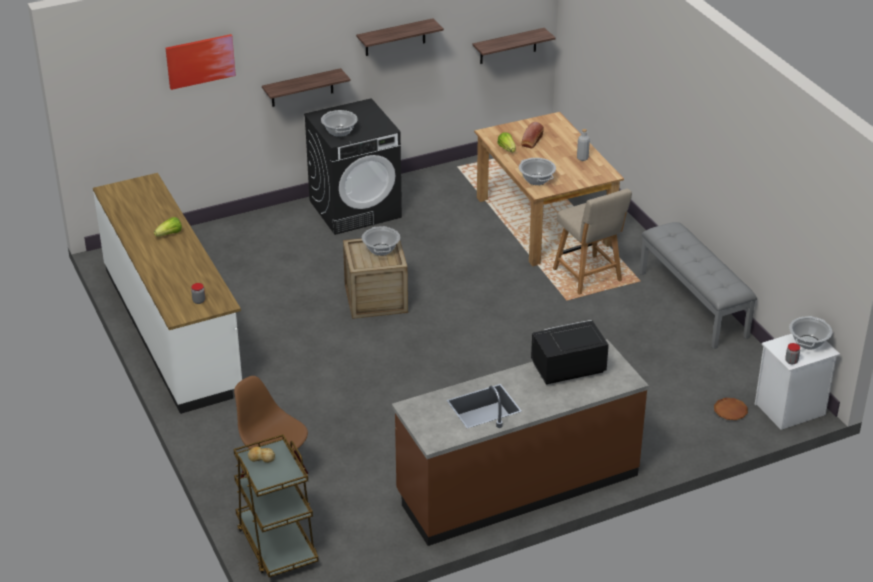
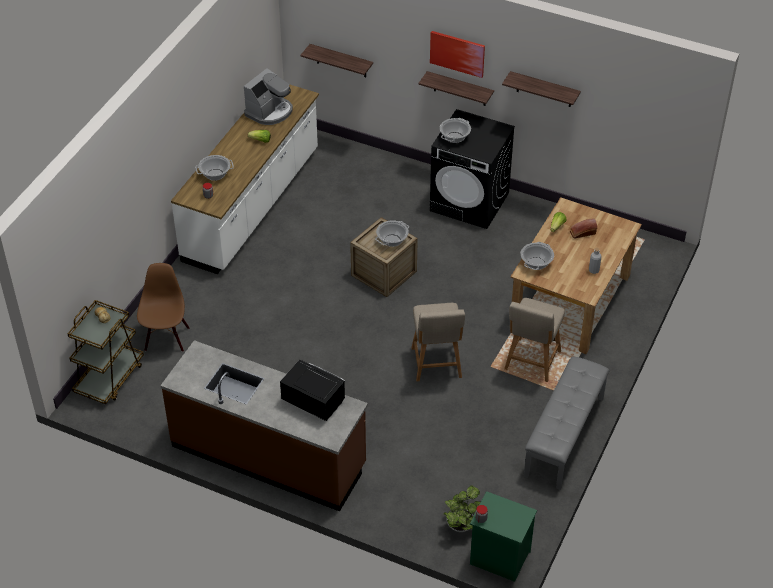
camera: 50 degrees right, 10 degrees up
picture [165,34,236,90] -> picture moved to [430,31,485,78]
shelf [472,28,555,64] -> shelf moved to [300,44,373,77]
brown plate [714,398,748,420] -> potted plant [443,485,481,532]
white nightstand [755,334,840,430] -> green nightstand [470,491,537,582]
cooking pot [789,316,832,349] -> cooking pot moved to [195,155,234,181]
none -> coffee machine [244,68,293,125]
none -> beige chair [411,303,465,381]

